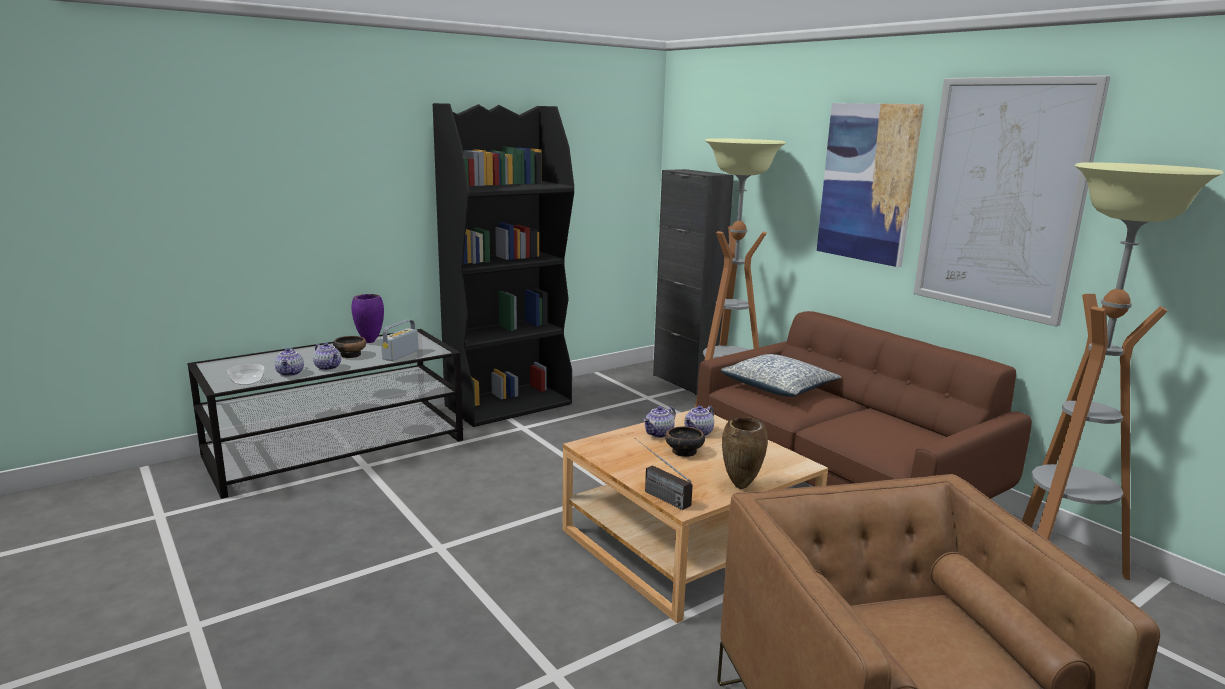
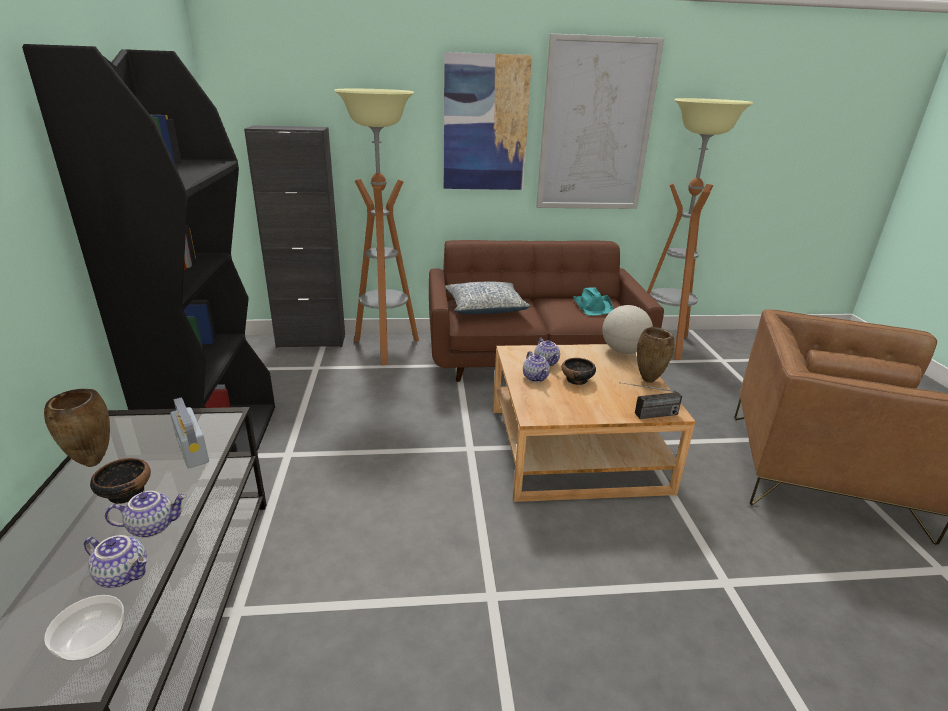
camera: 60 degrees left, 10 degrees up
purple vase [351,294,384,343] -> brown vase [44,389,110,467]
none -> turquoise hat [573,287,613,316]
none -> globe [602,305,653,354]

